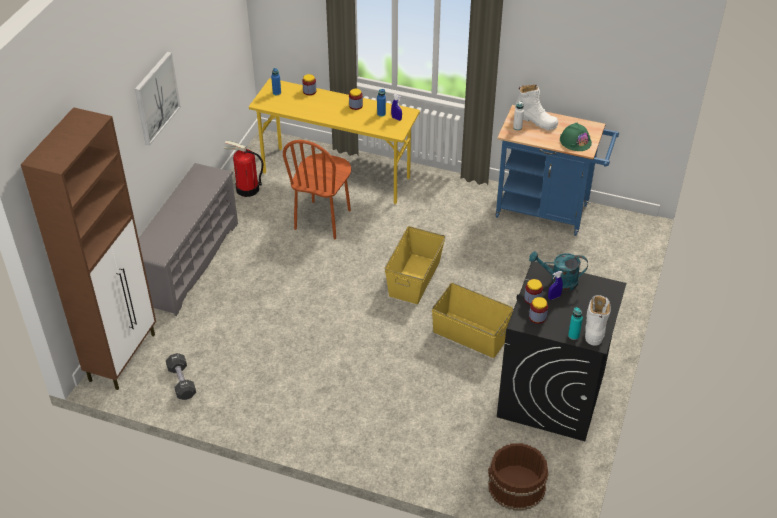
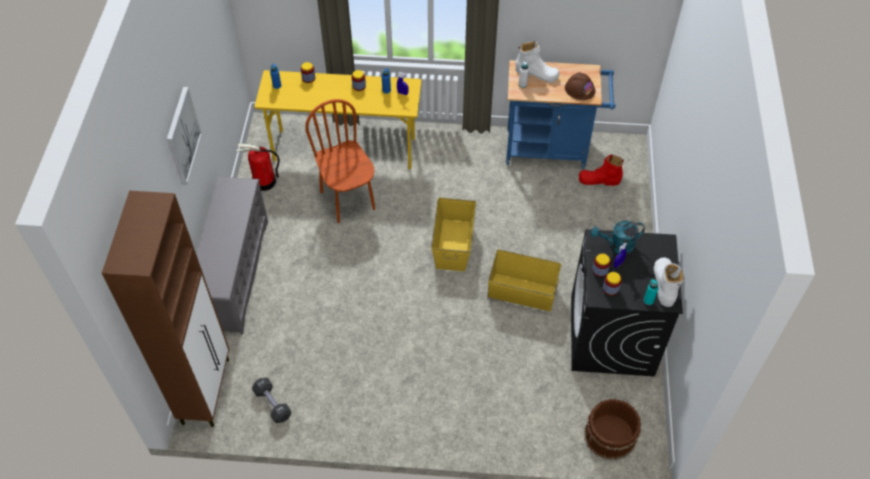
camera: 15 degrees left, 10 degrees up
brown chair [283,140,351,239] -> brown chair turned 150 degrees clockwise [305,99,375,223]
green hard hat [560,123,592,151] -> brown hard hat [565,72,595,100]
none -> red boot [579,154,624,186]

